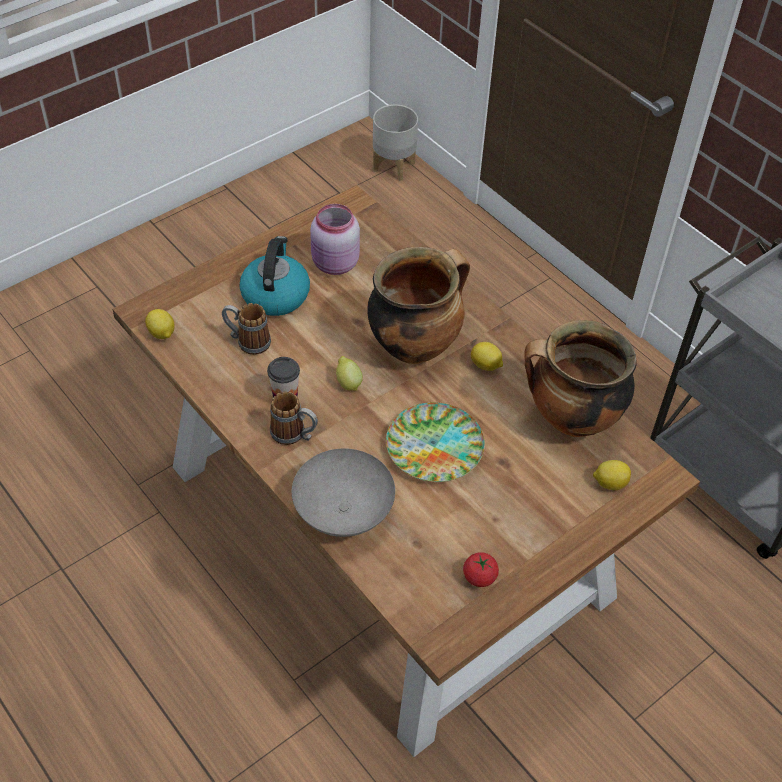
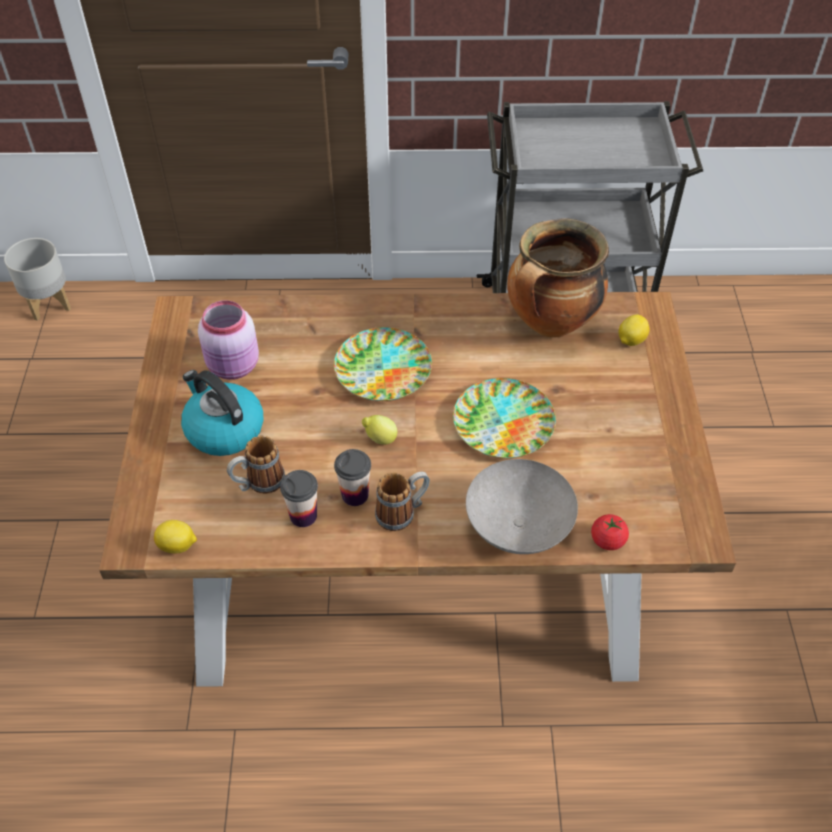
camera: 50 degrees left, 0 degrees up
cooking pot [368,247,470,364] -> plate [334,327,432,401]
tomato [463,552,499,587] -> tomato moved to [591,514,629,550]
lemon [471,342,503,371] -> none
none -> cup [280,470,318,527]

